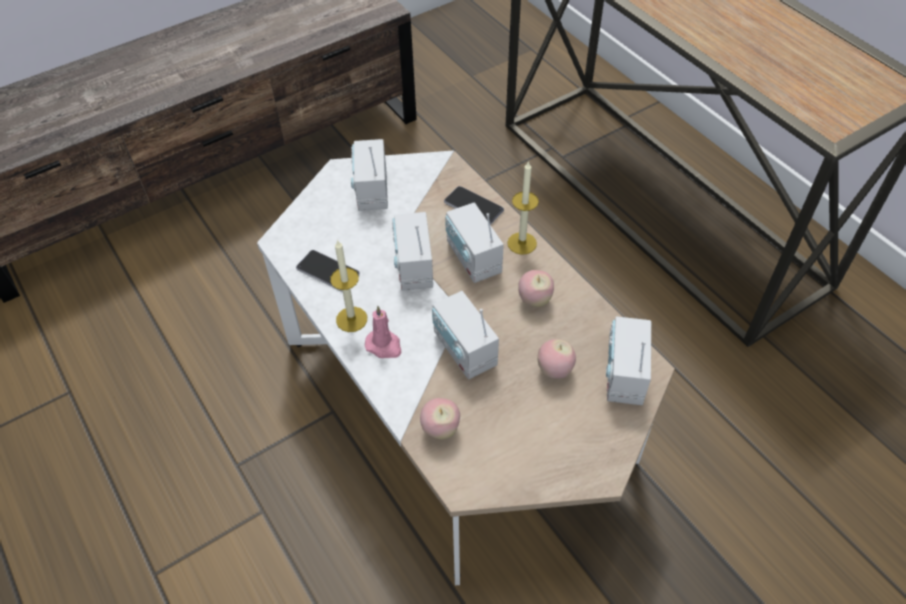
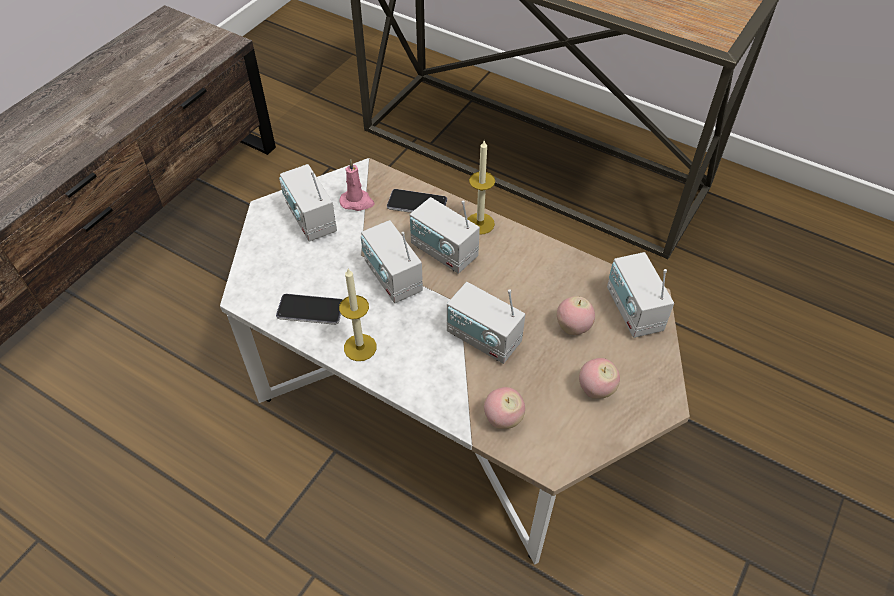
camera: 25 degrees left, 0 degrees up
pink candle [365,306,402,358] -> pink candle moved to [339,159,375,211]
apple [518,270,554,307] -> apple moved to [579,358,620,399]

